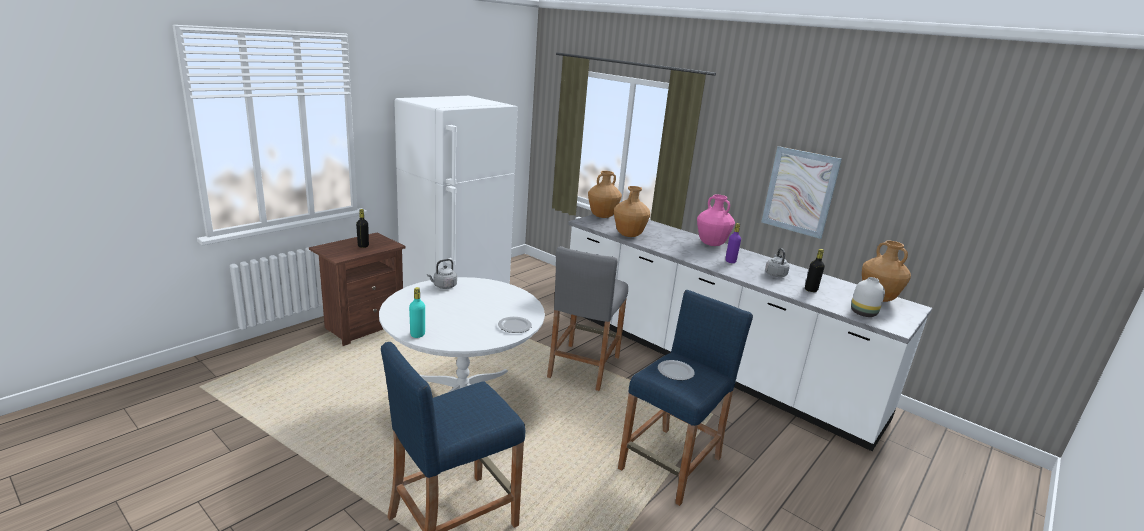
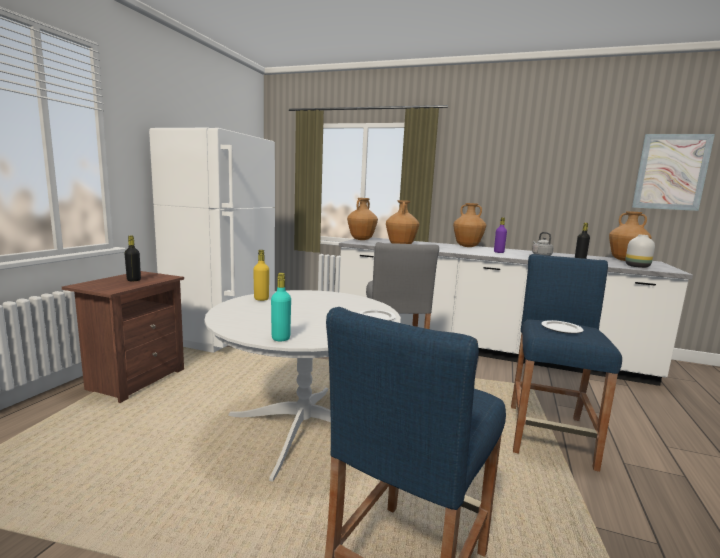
camera: 20 degrees left, 10 degrees down
grey kettle [427,259,457,289] -> yellow bottle [253,250,269,301]
pink vase [697,195,735,246] -> brown vase [453,203,486,247]
picture [761,146,842,239] -> picture moved to [632,134,715,211]

